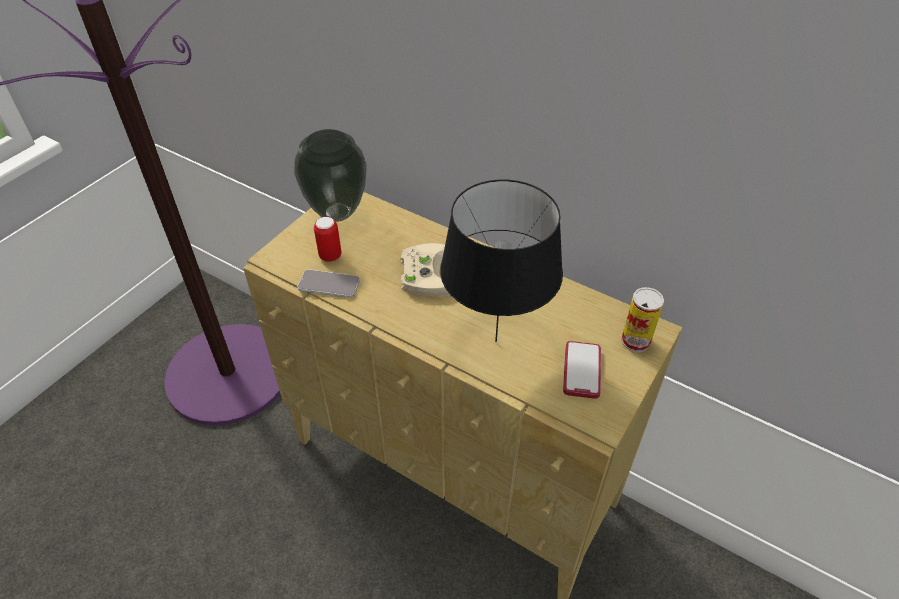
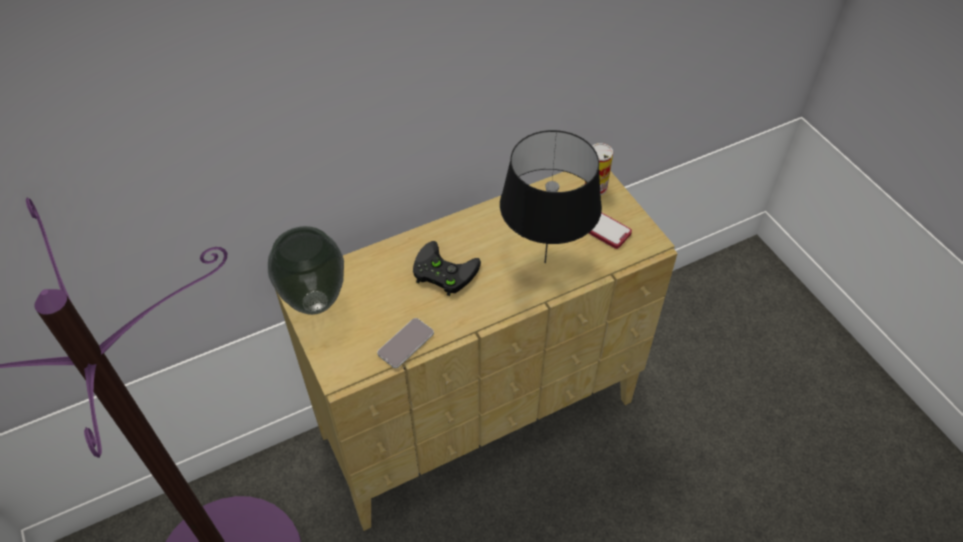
camera: 60 degrees left, 5 degrees up
can [314,217,342,262] -> none
beige game controller [400,243,451,297] -> black game controller [413,241,481,296]

